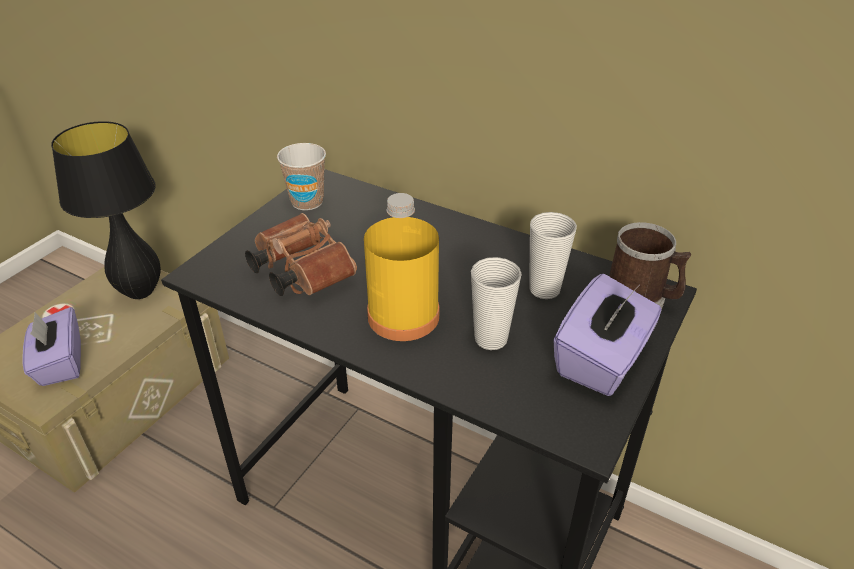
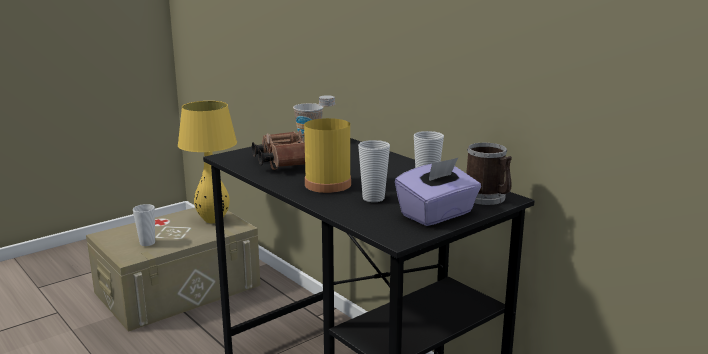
camera: 20 degrees right, 20 degrees down
purple tissue box [23,307,81,386] -> cup [133,204,155,246]
black table lamp [51,121,161,299] -> yellow table lamp [178,101,237,223]

